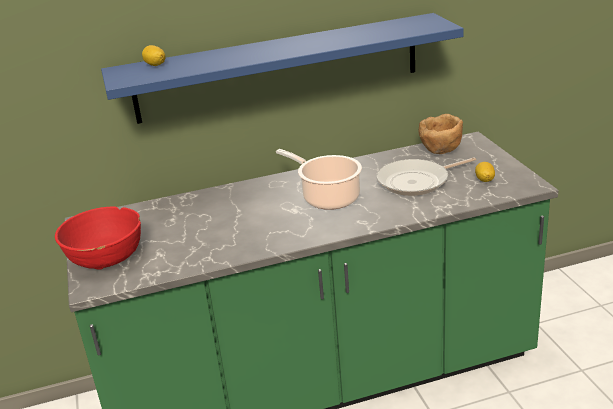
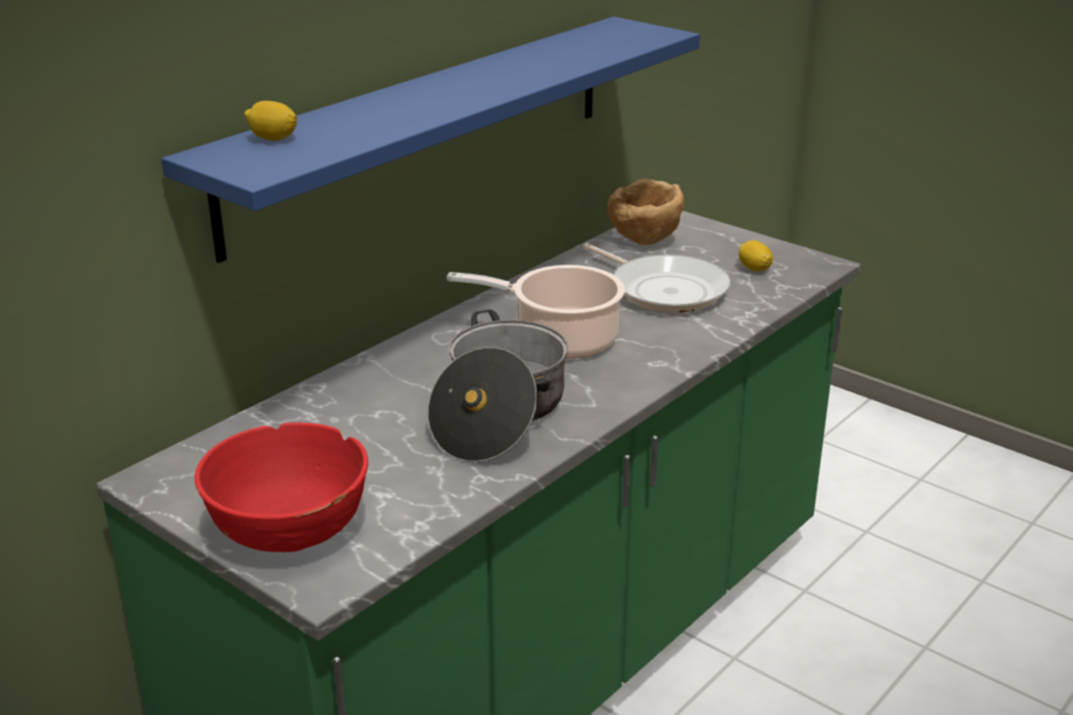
camera: 35 degrees left, 0 degrees up
frying pan [376,157,476,196] -> frying pan turned 75 degrees counterclockwise [584,243,730,313]
none -> cooking pot [427,309,568,462]

